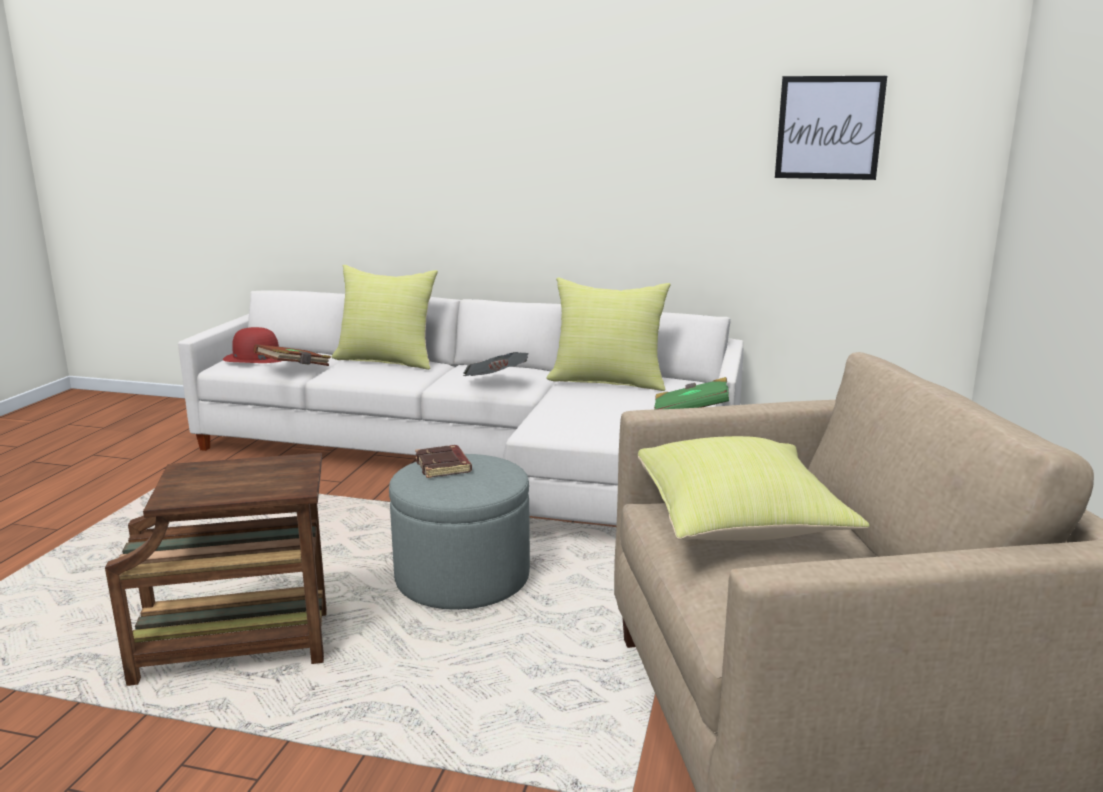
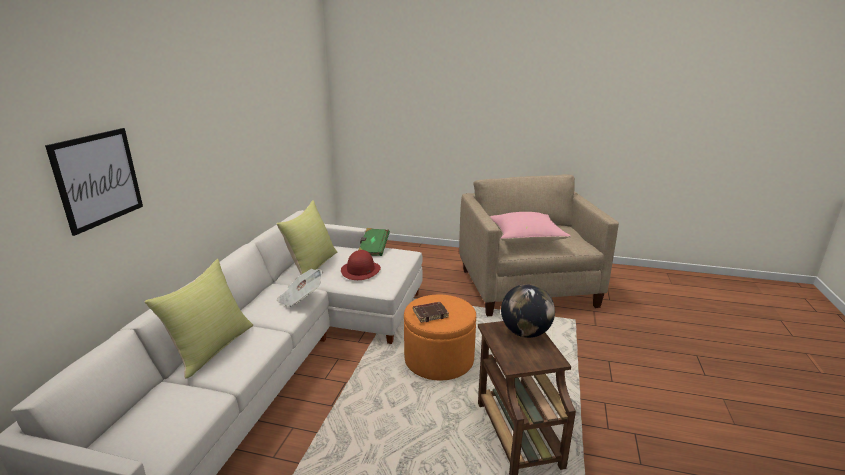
camera: 90 degrees left, 5 degrees up
red hat [223,327,281,363] -> red hat moved to [341,250,381,280]
brown book [253,344,331,366] -> none
grey ottoman [389,454,530,610] -> orange ottoman [404,294,476,381]
yellow pillow [638,436,870,541] -> pink pillow [490,212,571,244]
picture [775,76,887,180] -> picture moved to [45,128,143,236]
none -> globe [501,284,555,338]

